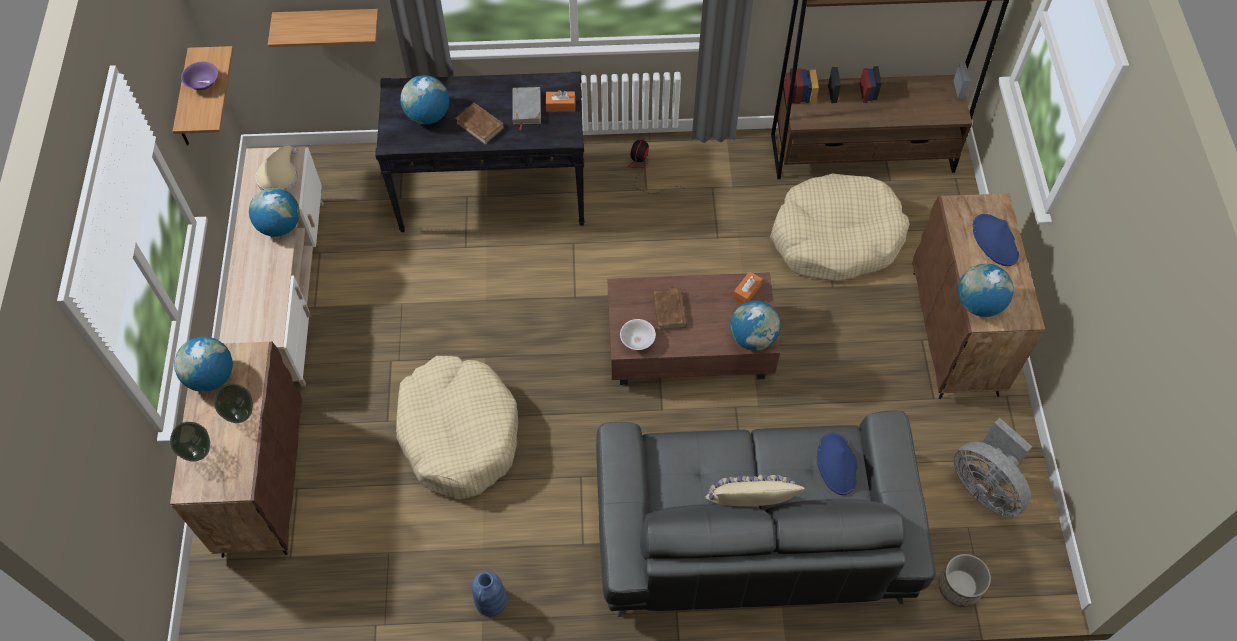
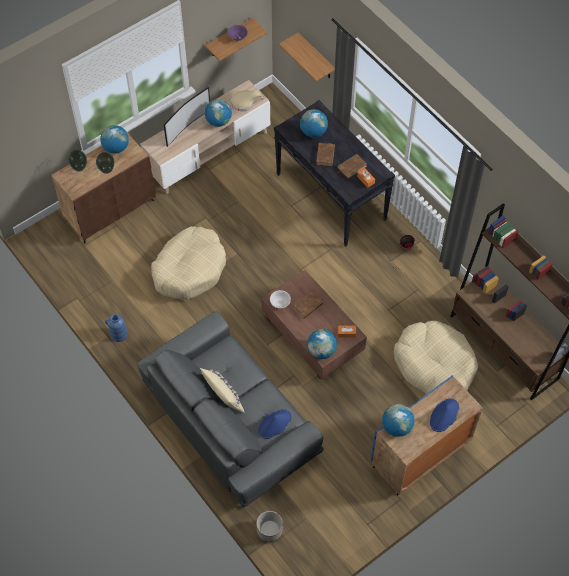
camera: 55 degrees right, 0 degrees up
grey book [513,87,541,130] -> brown book [337,154,367,179]
brown cabinet [912,193,1045,399] -> blue cabinet [371,375,483,496]
grey fan [954,418,1032,517] -> none
none -> television [164,87,210,147]

